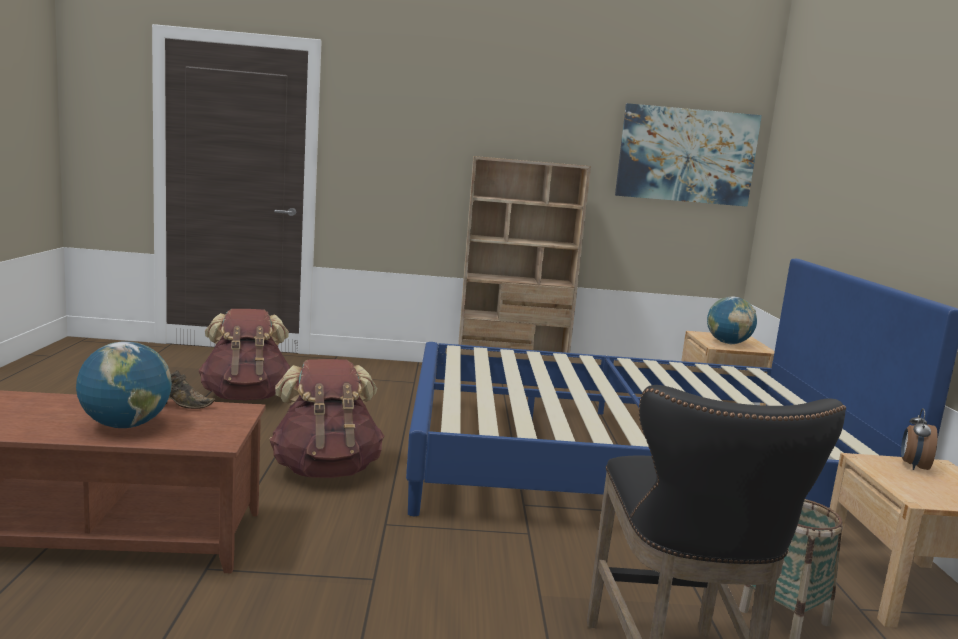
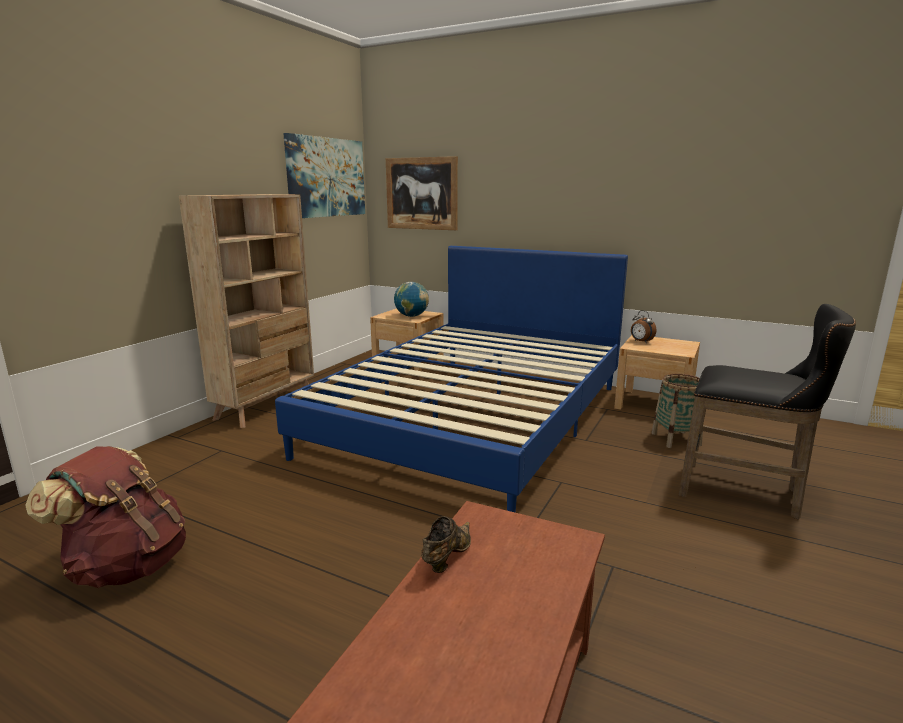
camera: 60 degrees left, 5 degrees up
globe [76,341,172,428] -> none
brown backpack [269,359,384,478] -> none
none -> picture [386,156,458,230]

